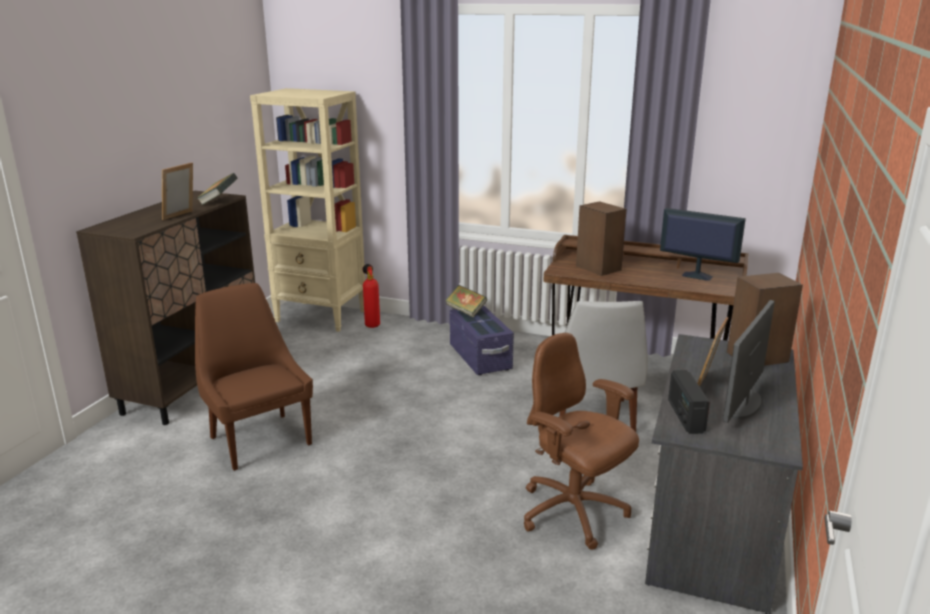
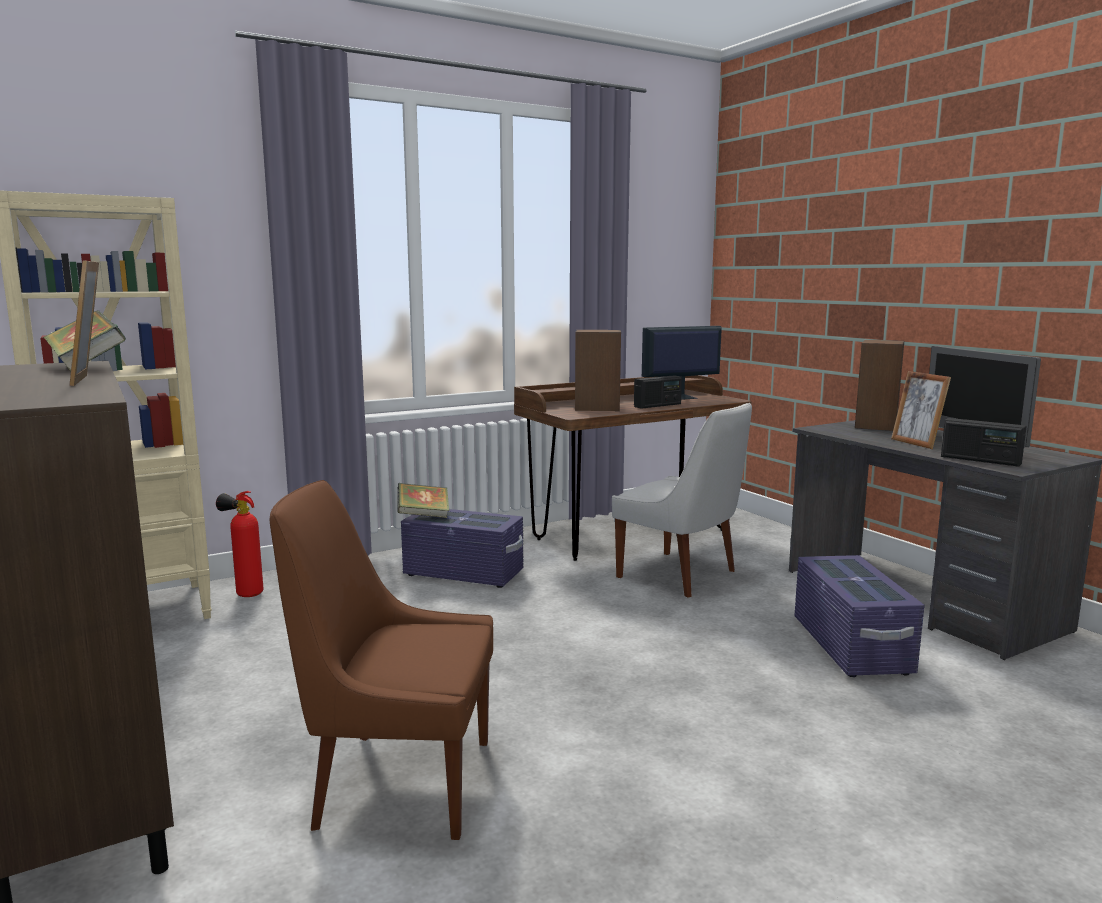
camera: 50 degrees left, 10 degrees down
brown office chair [524,333,639,550] -> purple storage box [795,555,925,677]
none -> radio [634,375,682,409]

